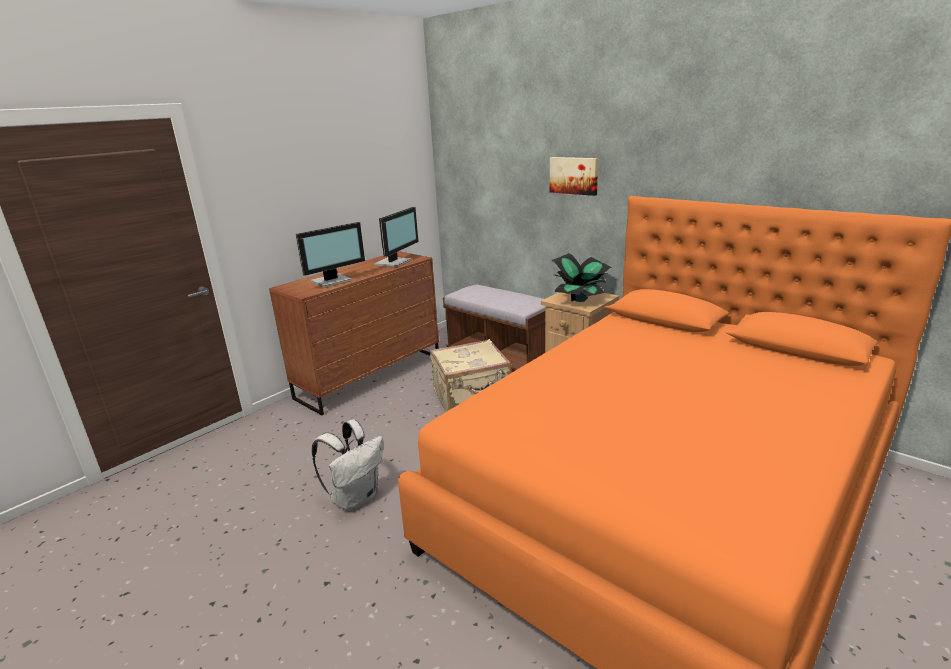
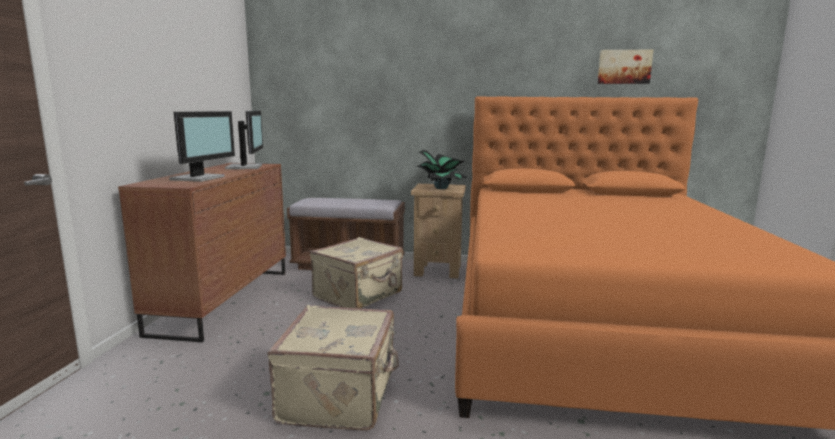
camera: 35 degrees left, 10 degrees down
white backpack [312,419,383,511] -> beige suitcase [267,305,399,431]
picture [550,157,598,196] -> picture moved to [597,50,653,84]

